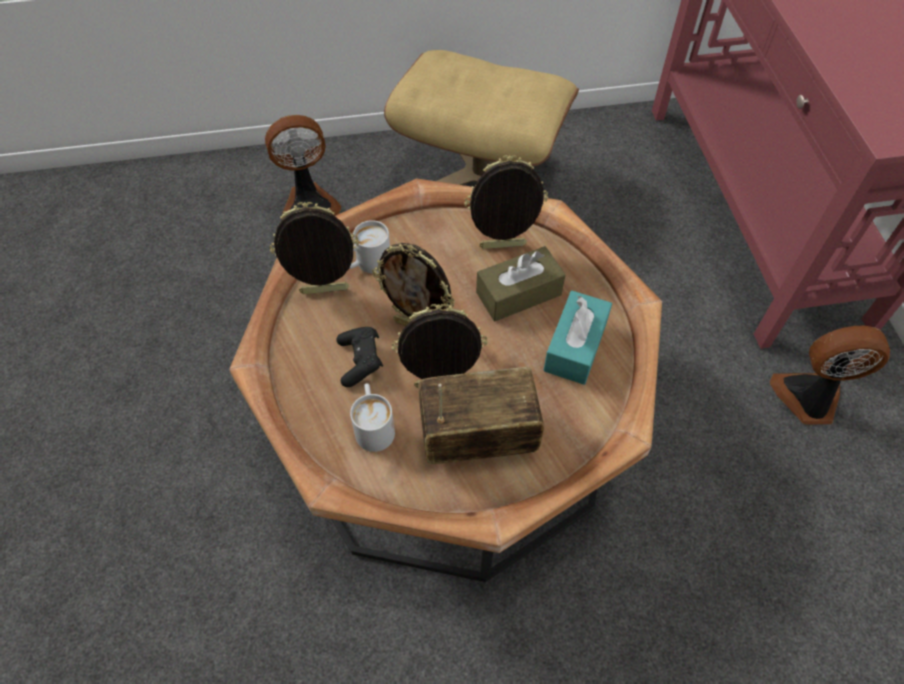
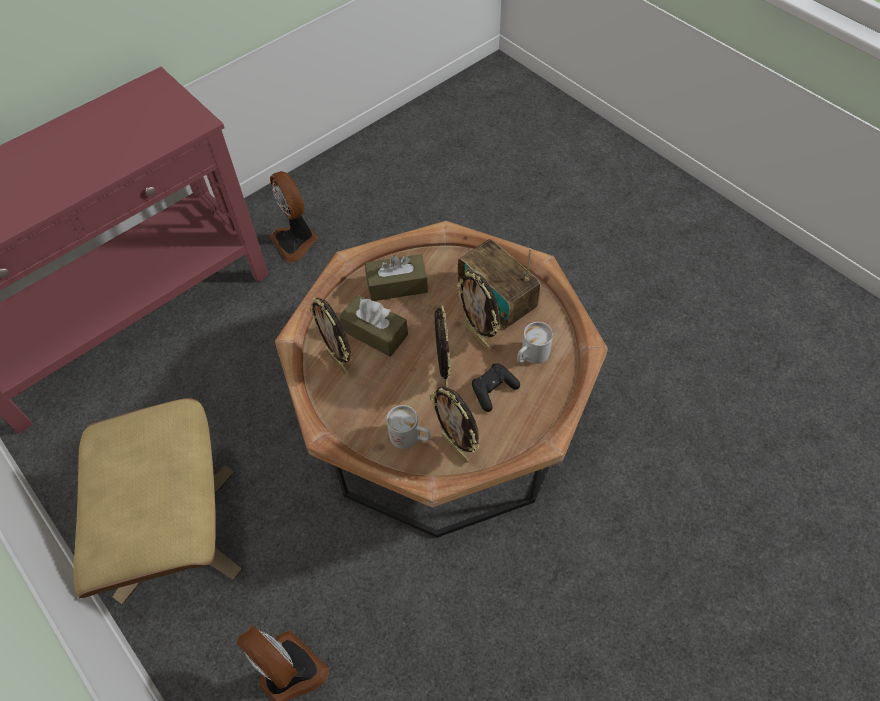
camera: 120 degrees left, 0 degrees up
turquoise tissue box [543,291,612,385] -> brown tissue box [365,254,428,301]

